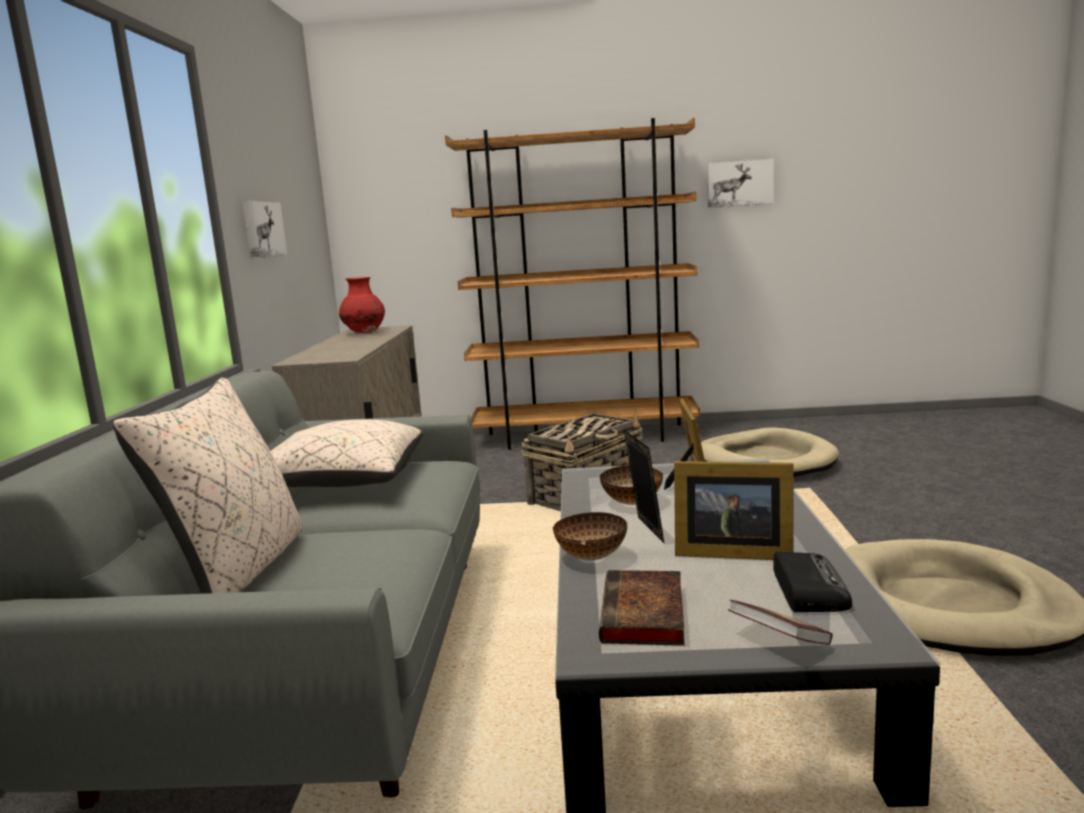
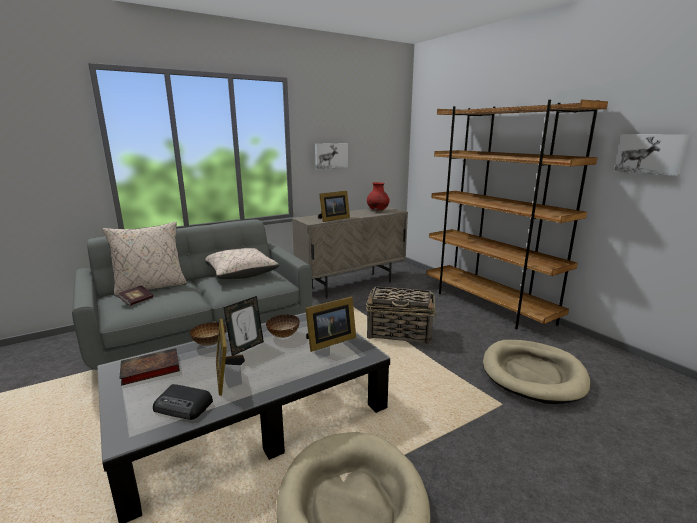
camera: 55 degrees right, 5 degrees up
book [728,600,833,645] -> book moved to [118,285,154,306]
radio [773,552,852,612] -> radio turned 45 degrees clockwise [153,384,213,420]
none -> picture frame [318,191,350,222]

